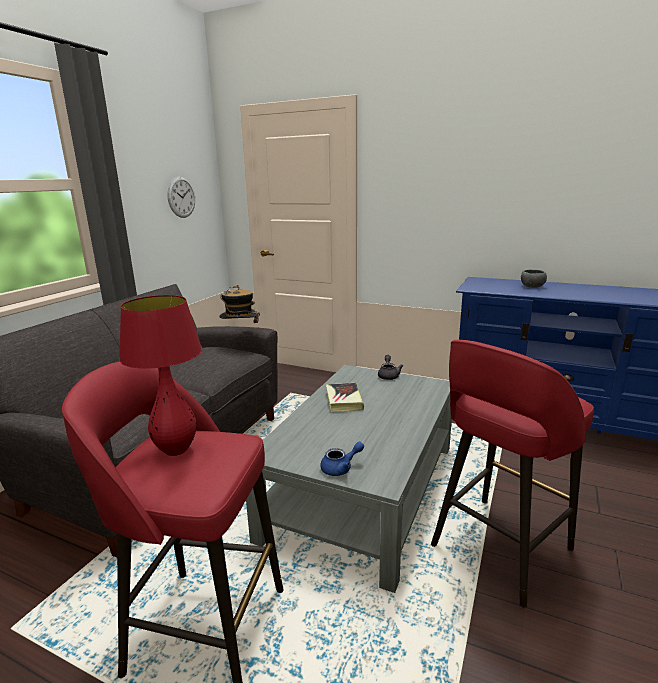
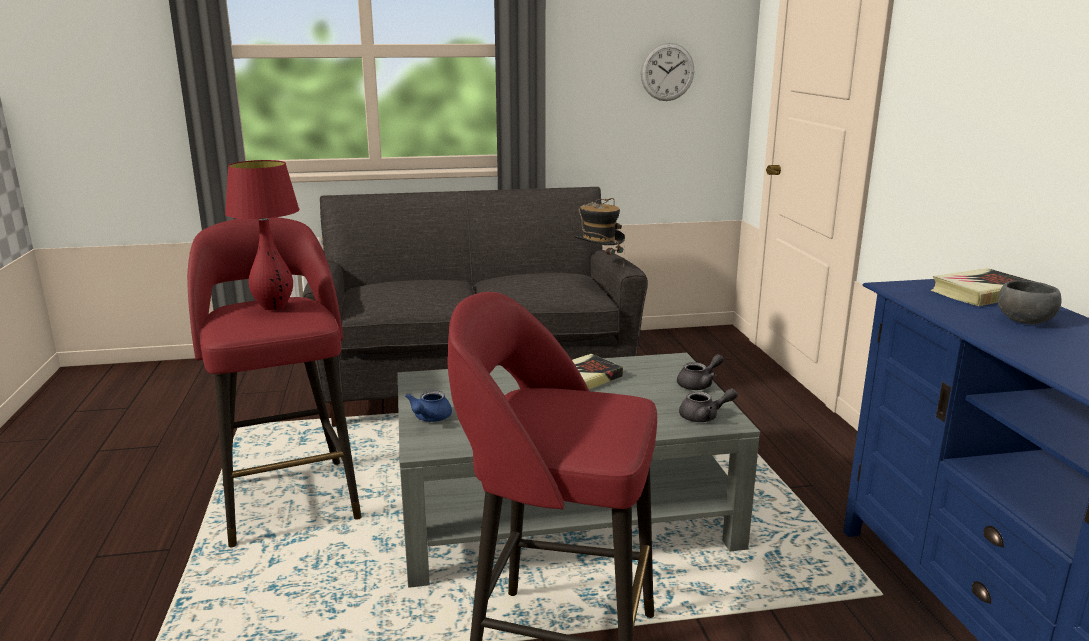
camera: 55 degrees right, 0 degrees up
blue teapot [320,442,364,476] -> blue teapot turned 75 degrees clockwise [405,390,452,422]
none -> grey teapot [679,388,738,422]
none -> book [931,268,1032,306]

